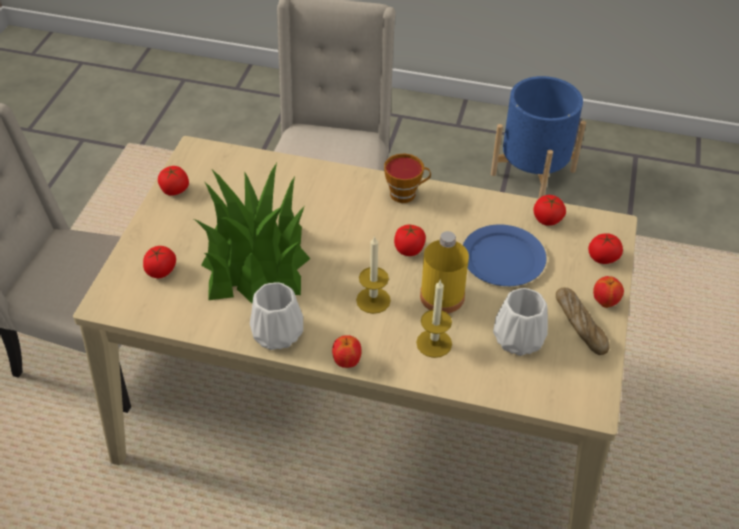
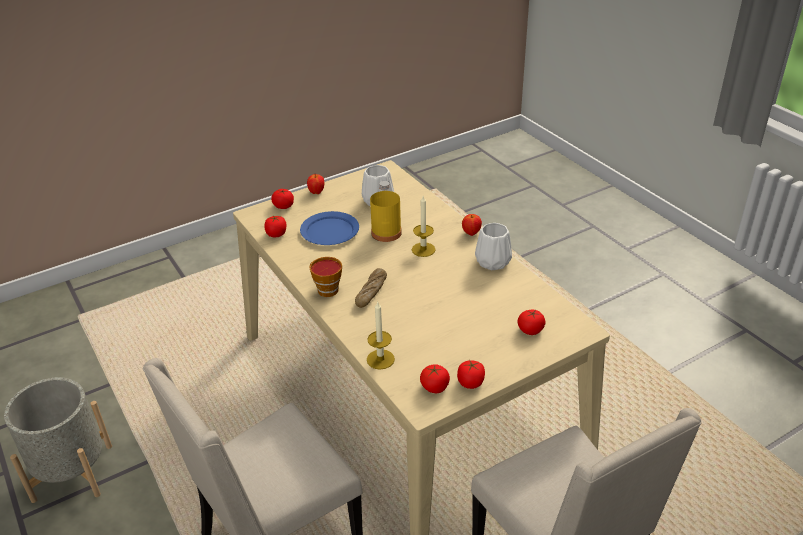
camera: 135 degrees left, 10 degrees down
potted plant [194,163,311,303] -> none
tomato [394,225,426,256] -> tomato moved to [420,364,450,393]
candle [416,279,452,358] -> candle moved to [367,301,395,370]
blue planter [491,76,586,199] -> grey planter [4,377,112,503]
bread [556,287,610,355] -> bread moved to [355,268,387,308]

